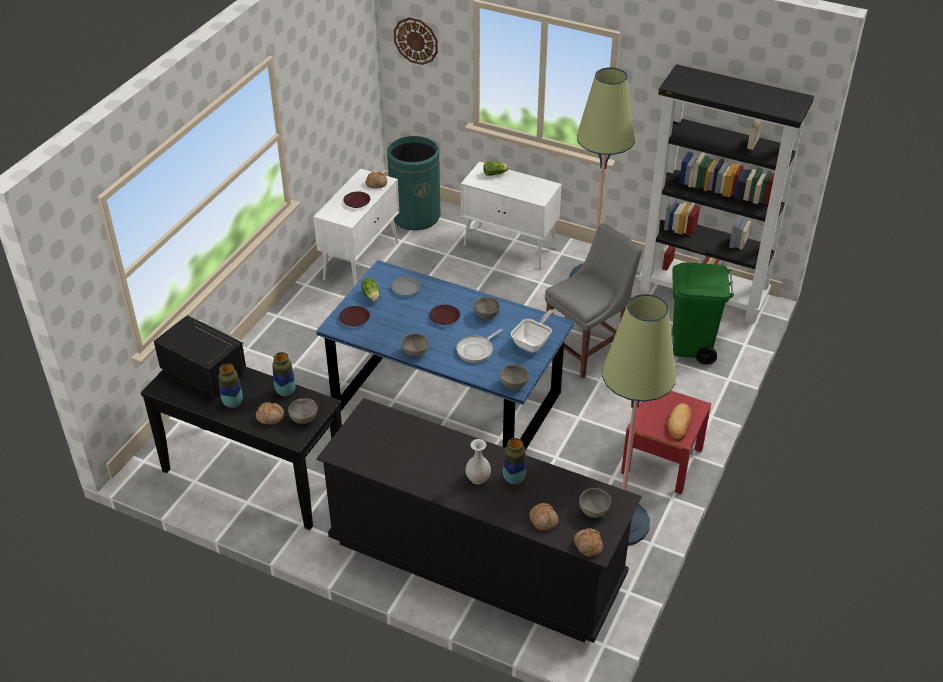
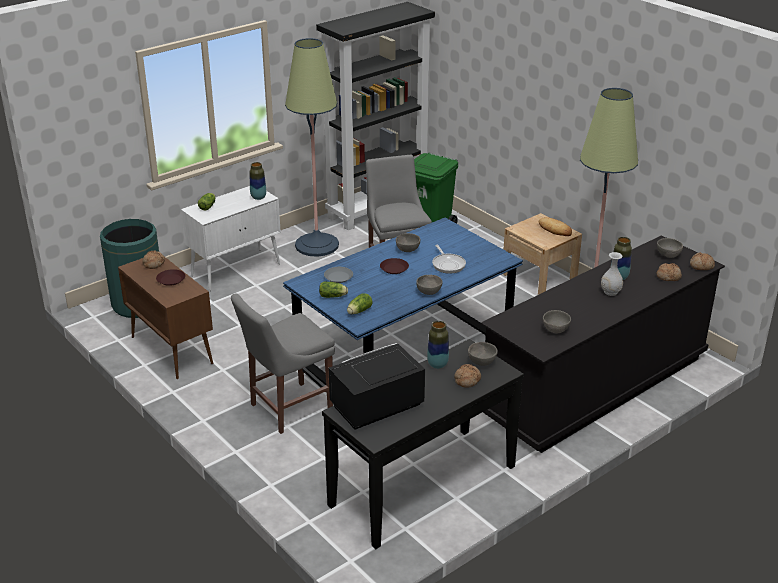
camera: 65 degrees left, 10 degrees down
vase [218,363,243,408] -> vase moved to [250,162,266,200]
white cabinet [314,168,399,286] -> brown cabinet [118,257,213,379]
brown plate [339,306,370,326] -> lettuce [347,293,373,314]
wall clock [394,17,438,65] -> none
grey bowl [500,365,529,389] -> grey bowl moved to [543,310,571,333]
frying pan [511,309,554,352] -> none
red nightstand [621,391,711,494] -> beige nightstand [503,213,582,295]
none -> grey chair [231,293,335,434]

